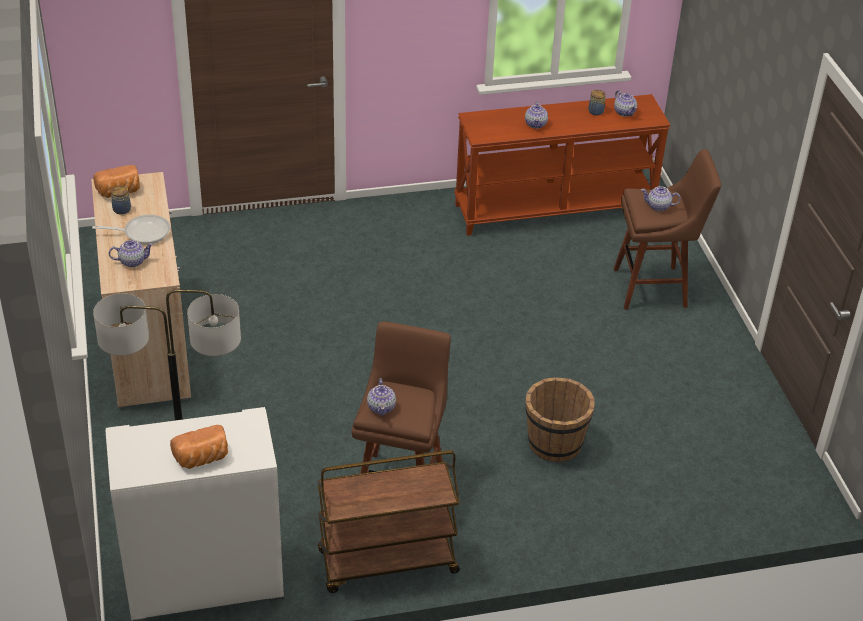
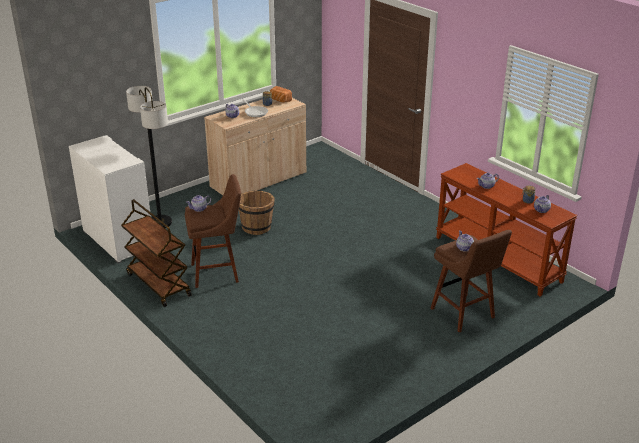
camera: 65 degrees right, 10 degrees down
bread [170,425,228,469] -> none
brown bucket [525,377,595,462] -> brown bucket moved to [239,191,275,235]

